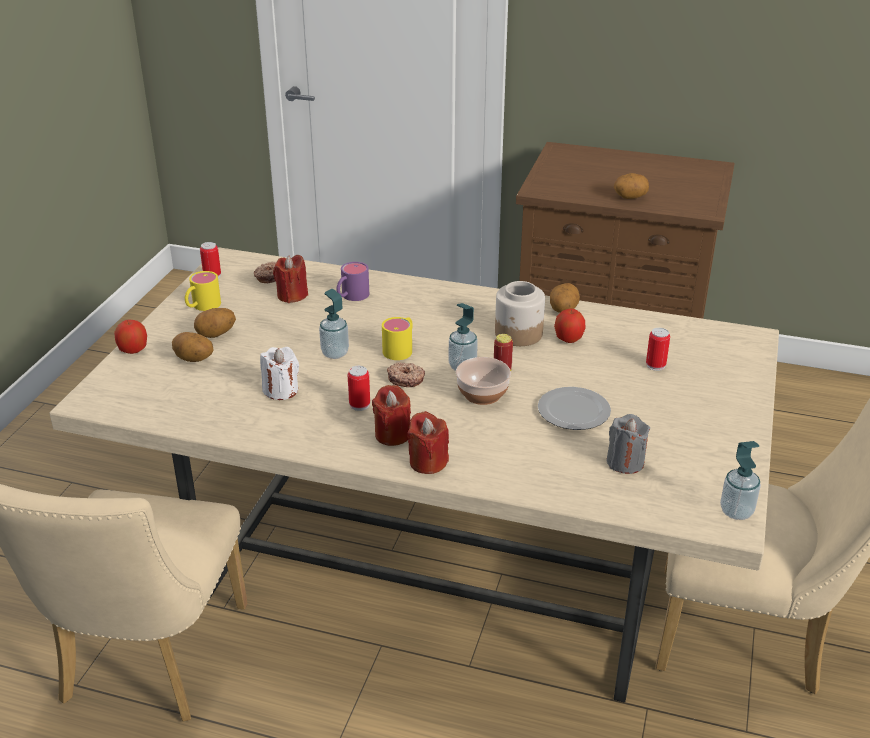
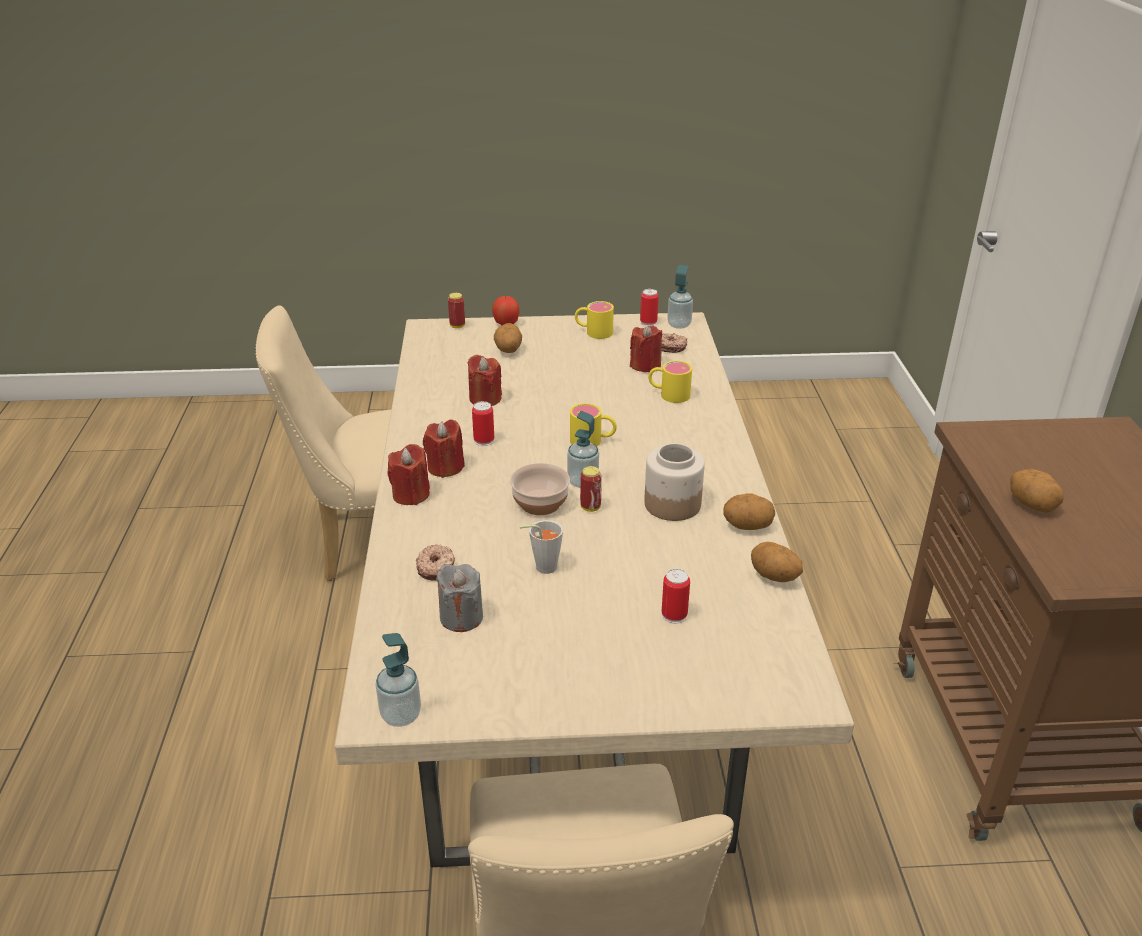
camera: 70 degrees right, 0 degrees up
potato [194,308,236,338] -> potato moved to [751,542,803,582]
white candle [260,347,299,400] -> red candle [468,355,502,406]
soap dispenser [319,289,349,359] -> soap dispenser moved to [667,265,693,329]
purple mug [337,262,369,301] -> yellow mug [648,361,692,403]
donut [387,362,425,387] -> donut moved to [416,544,455,581]
plate [538,387,611,430] -> grey cup [520,520,563,574]
apple [554,308,586,343] -> none
none -> can [448,293,465,328]

